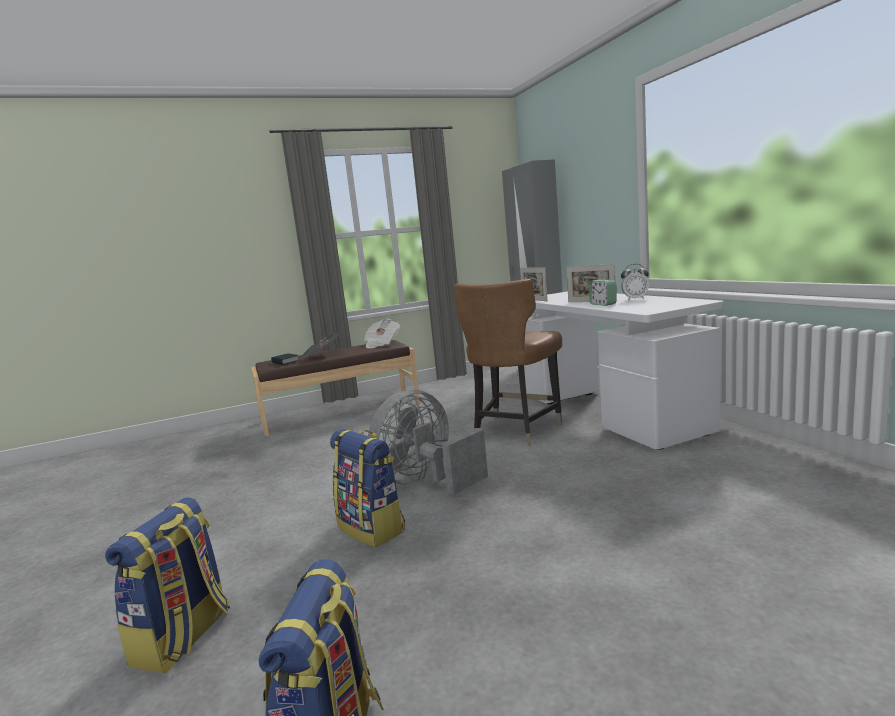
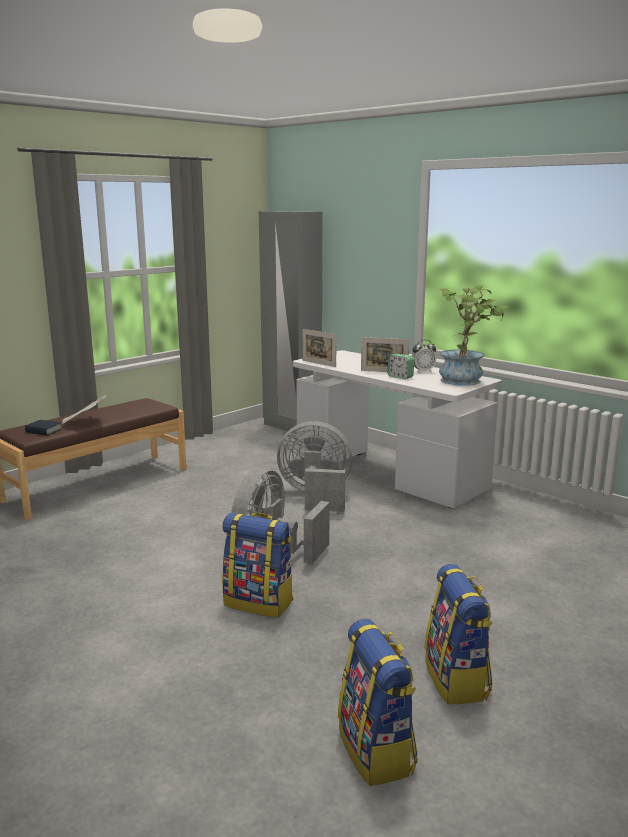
camera: 25 degrees left, 5 degrees up
backpack [105,497,230,673] -> backpack moved to [425,564,493,704]
newspaper [364,319,400,348] -> none
brown chair [453,279,562,446] -> grey fan [277,421,352,512]
none -> potted plant [438,285,509,386]

